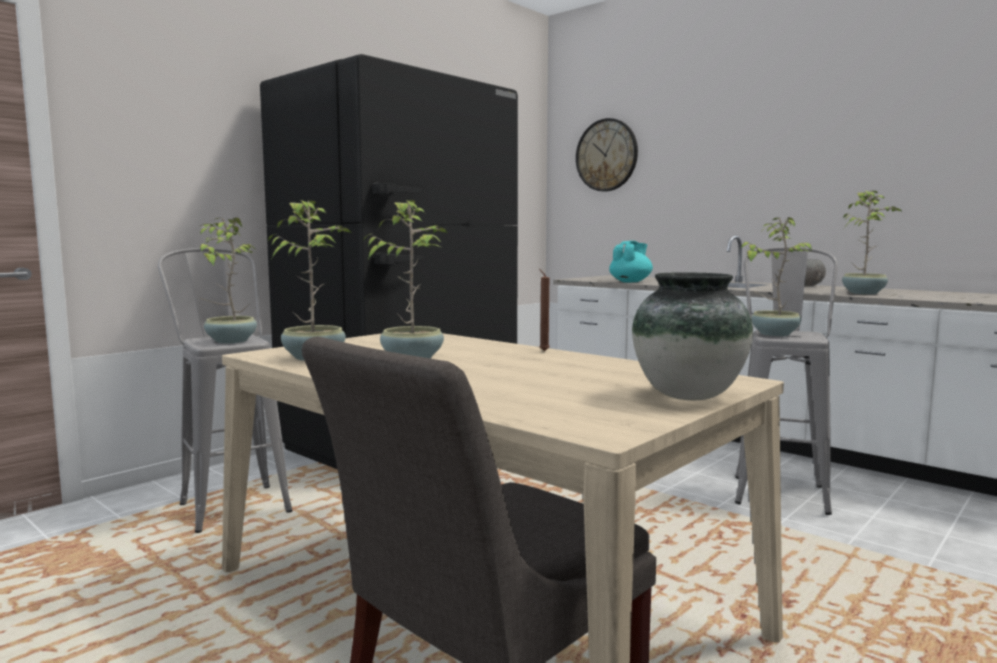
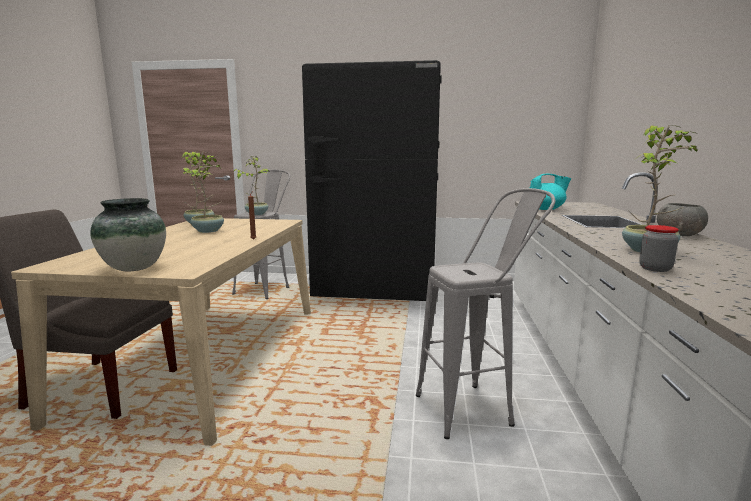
camera: 55 degrees right, 5 degrees up
wall clock [576,118,638,191] -> none
potted plant [741,217,812,336] -> none
none -> jar [639,225,679,272]

